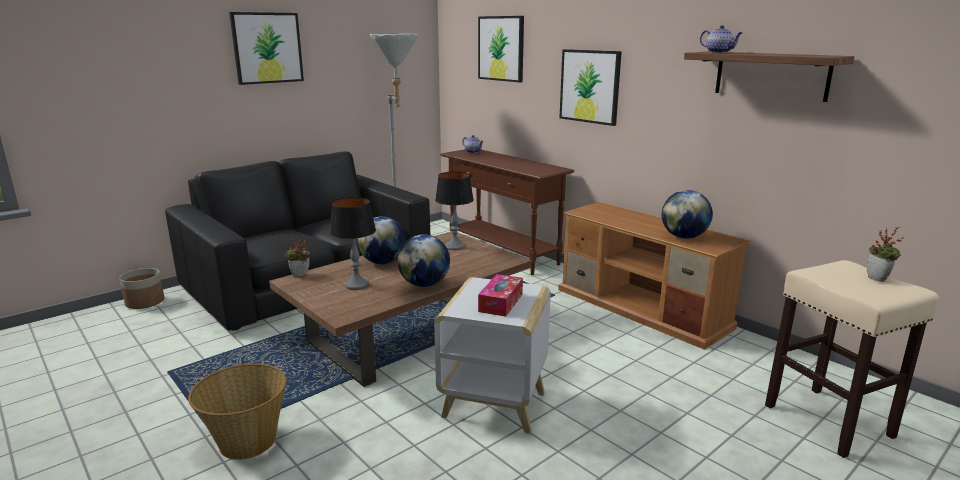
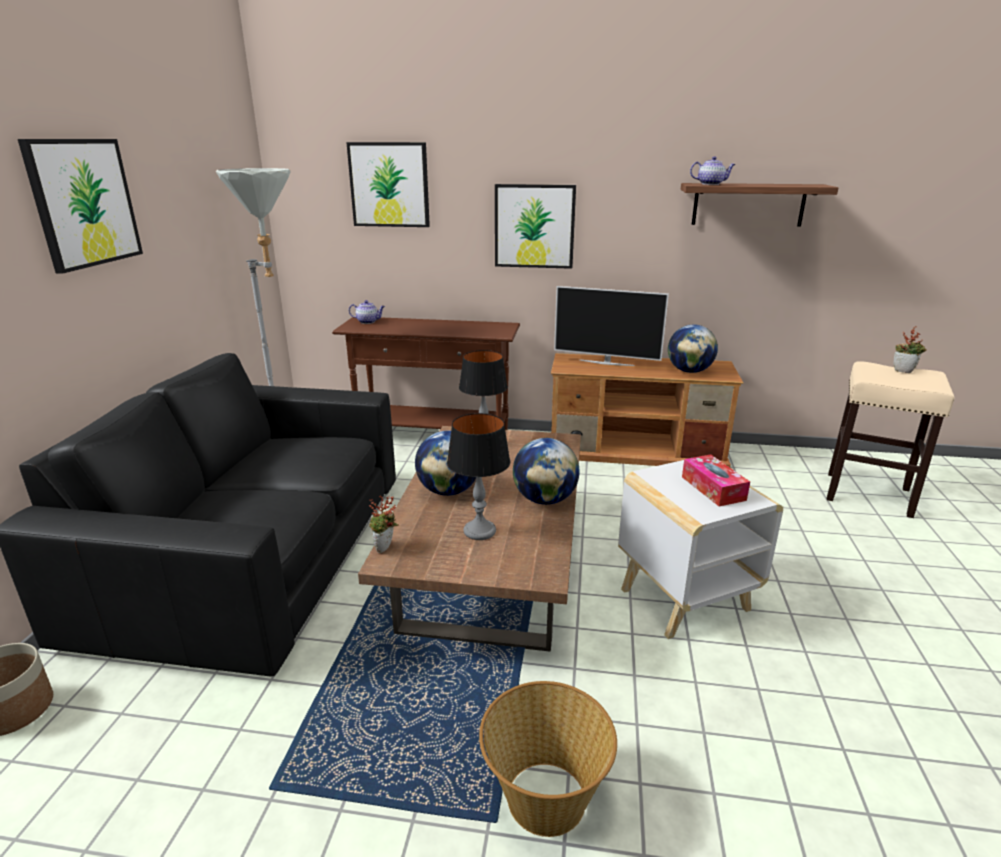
camera: 40 degrees left, 5 degrees up
none -> television [554,286,669,366]

